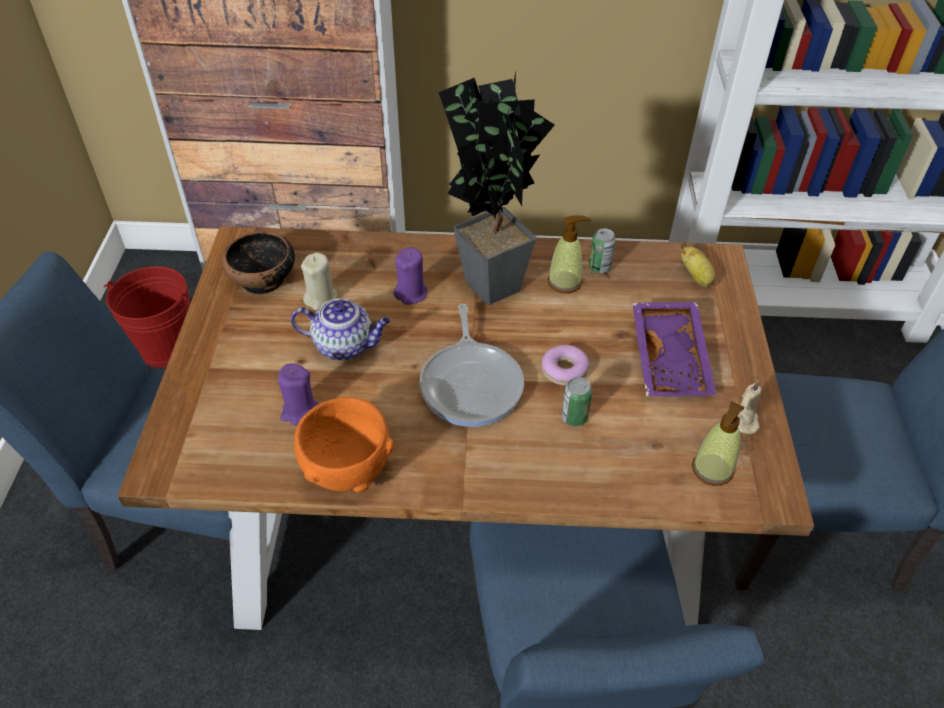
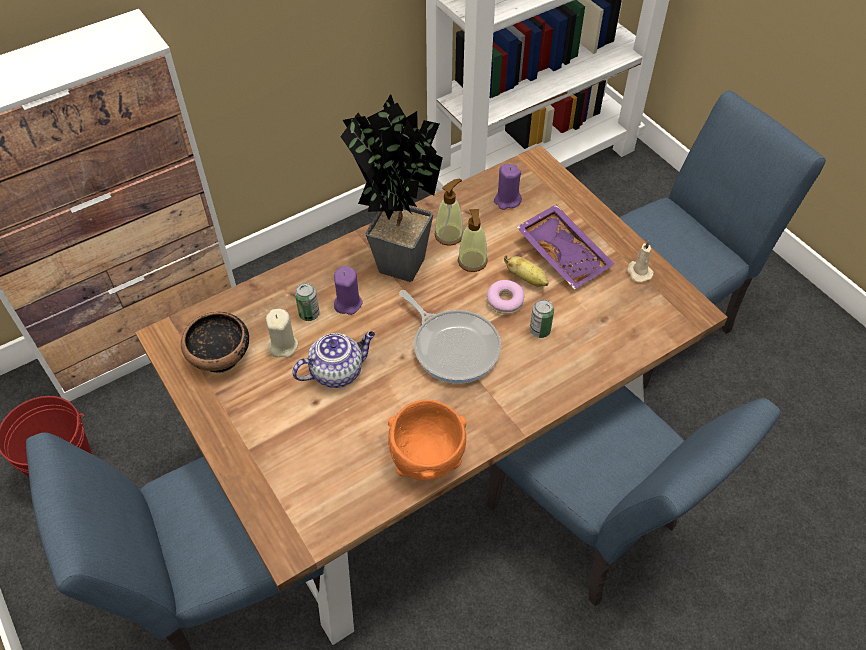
camera: 35 degrees left, 5 degrees up
purple candle [278,364,319,425] -> purple candle moved to [494,164,522,210]
can [589,229,616,273] -> can moved to [295,283,320,321]
banana [681,241,715,287] -> banana moved to [504,255,549,287]
soap dispenser [692,401,745,486] -> soap dispenser moved to [458,209,488,272]

